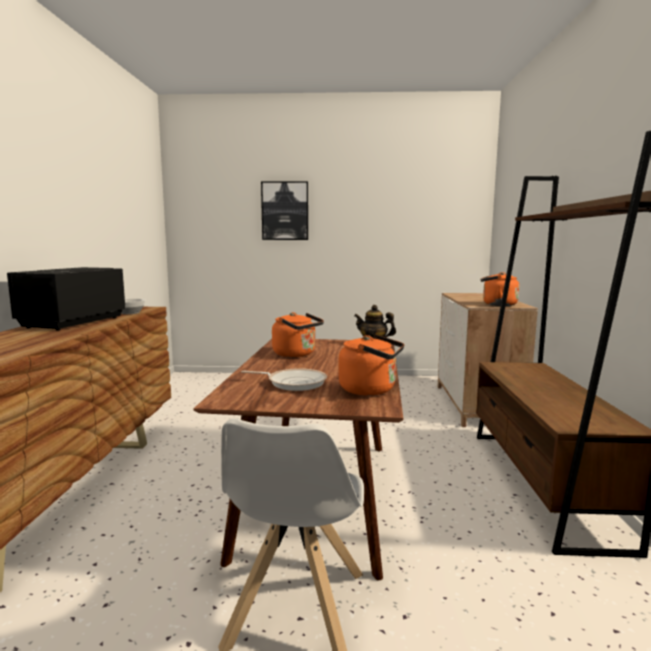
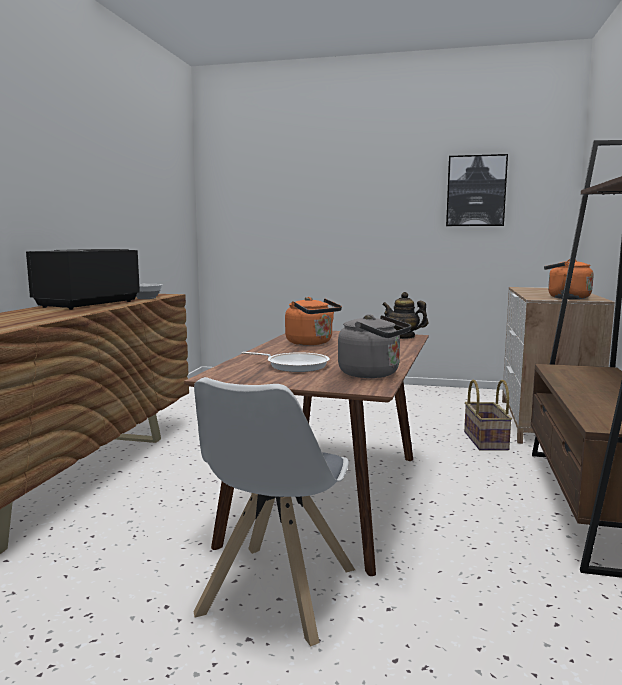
camera: 10 degrees right, 0 degrees up
picture [261,181,308,240] -> picture moved to [446,154,508,226]
orange kettle [338,335,404,395] -> grey kettle [338,314,411,378]
none -> basket [464,380,512,451]

